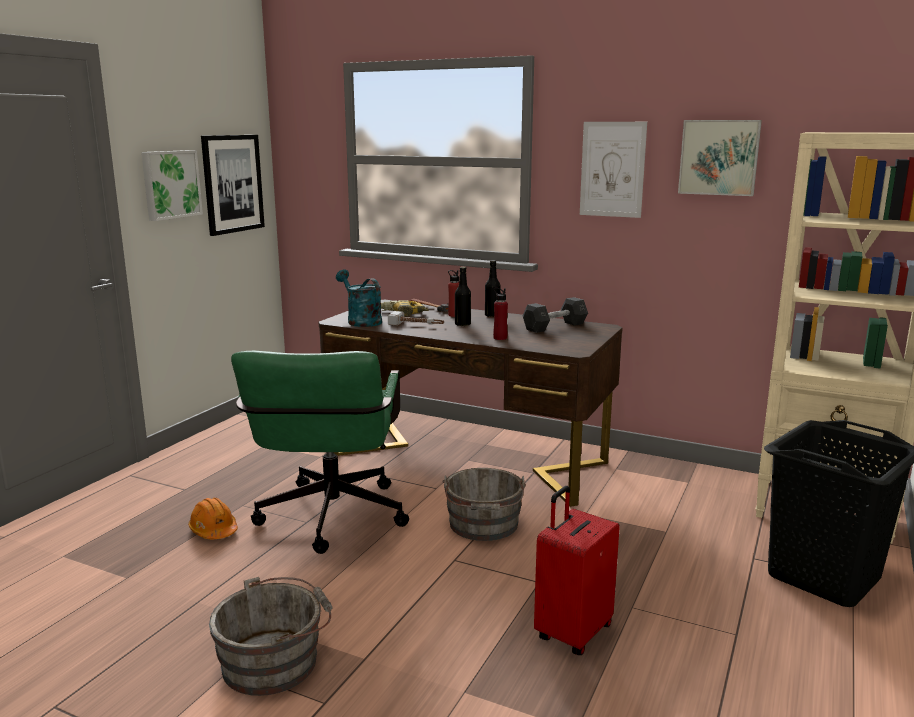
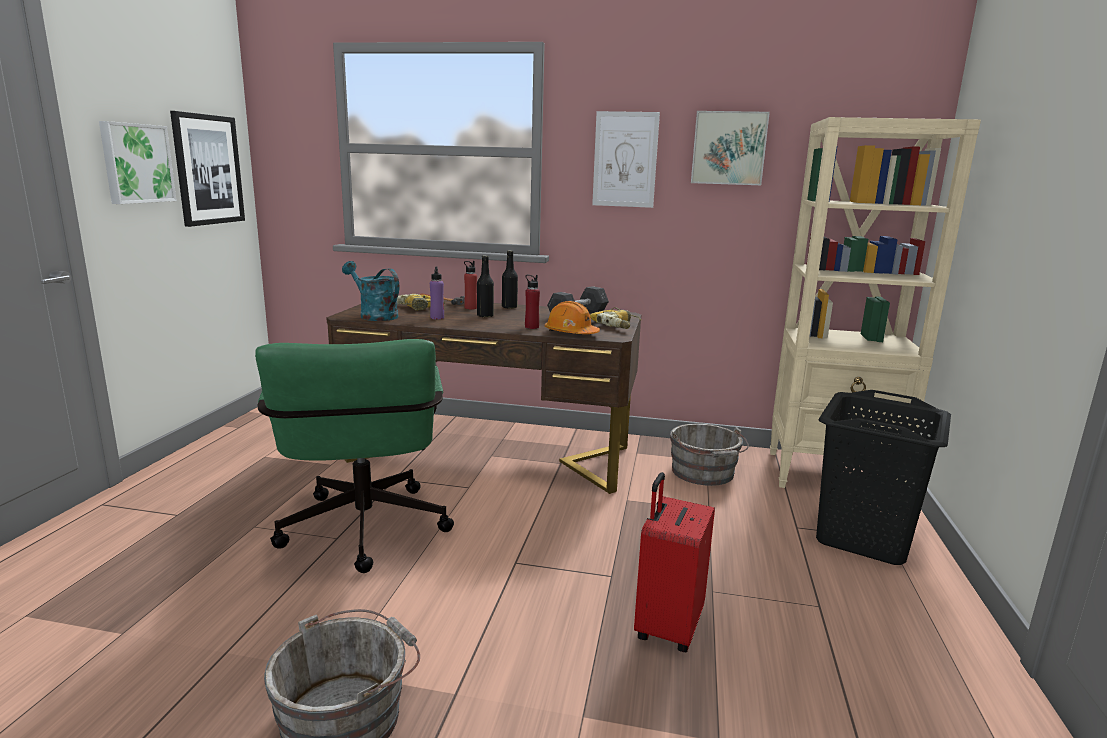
camera: 15 degrees left, 0 degrees up
orange hard hat [188,498,238,539] -> orange hard hat moved to [545,301,600,334]
hammer [388,311,444,326] -> purple bottle [430,266,444,319]
grey bucket [442,468,526,541] -> grey bucket moved to [670,424,749,486]
none -> power drill [590,307,642,329]

